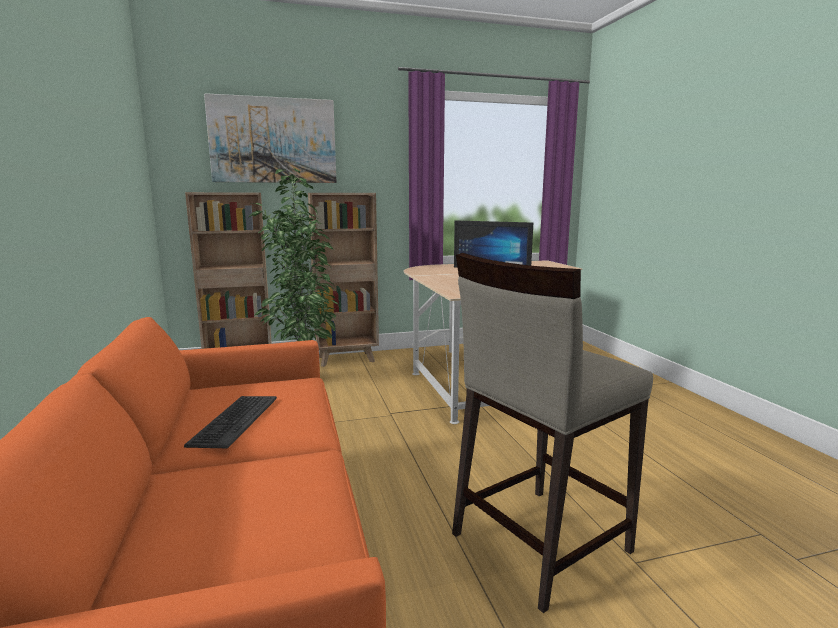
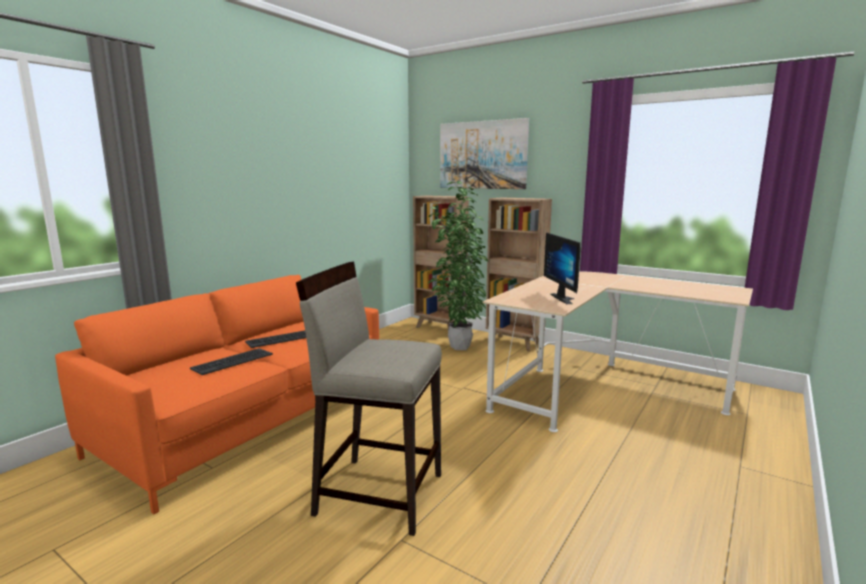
camera: 50 degrees right, 0 degrees up
none -> keyboard [190,348,273,375]

